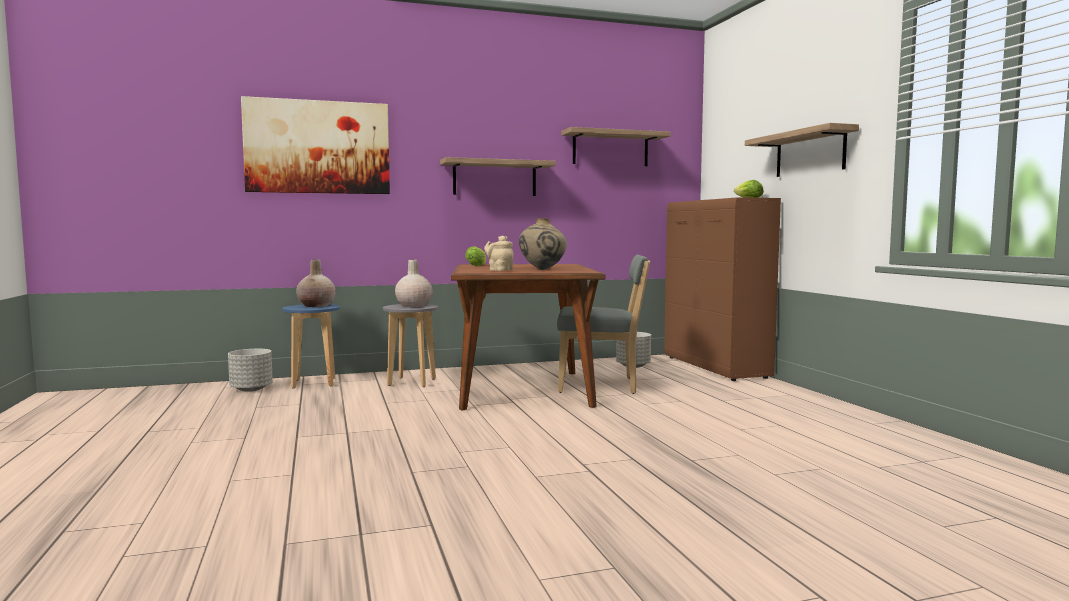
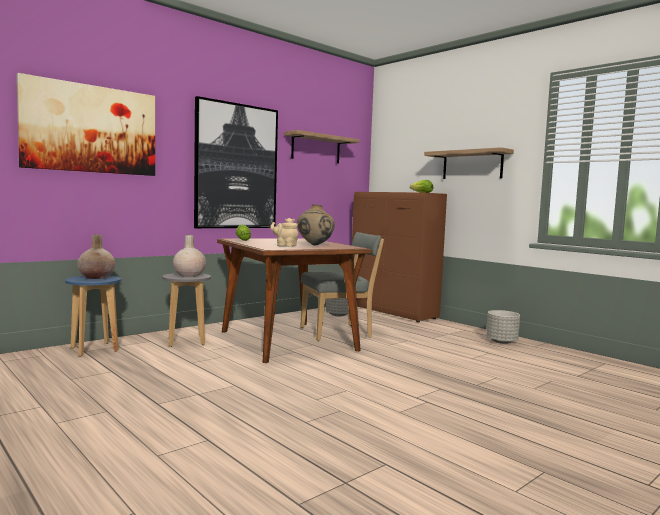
camera: 25 degrees left, 0 degrees up
grey planter [228,349,273,392] -> grey planter moved to [486,310,520,344]
shelf [440,157,556,196] -> picture [194,96,278,228]

